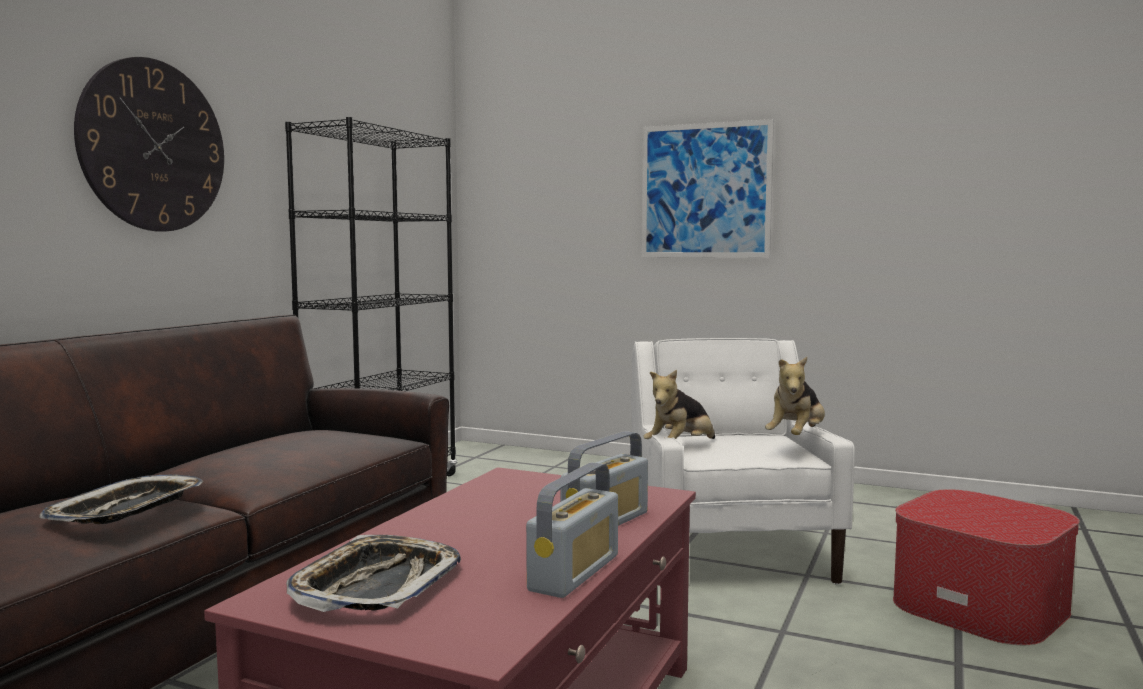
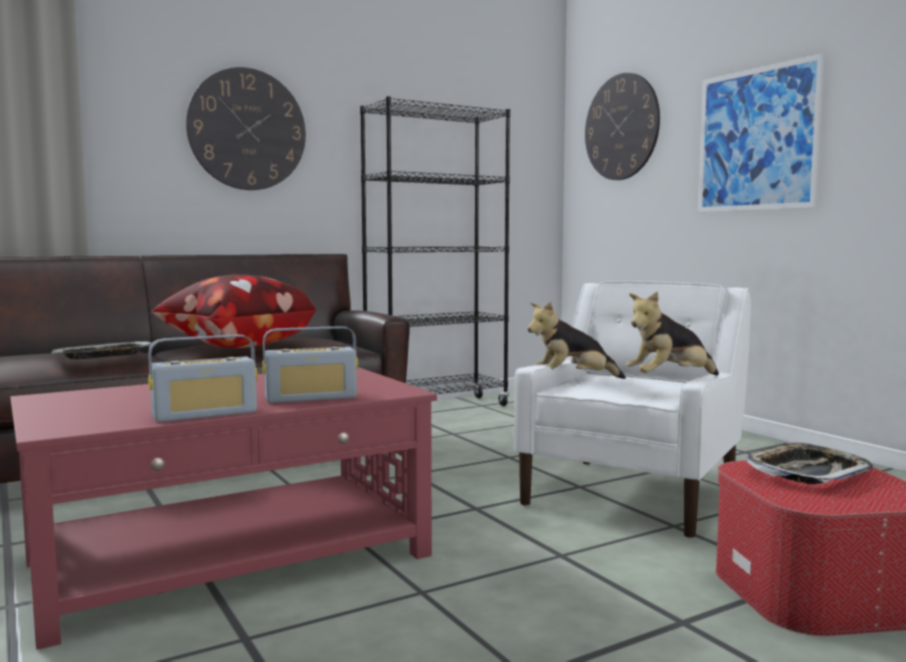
camera: 35 degrees right, 0 degrees up
tray [286,535,461,612] -> tray moved to [746,441,873,484]
none -> pillow [151,274,316,348]
none -> wall clock [585,73,660,180]

